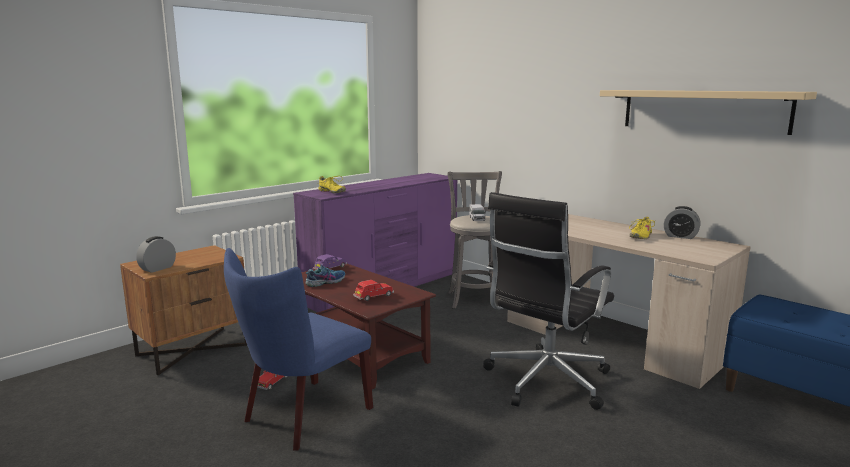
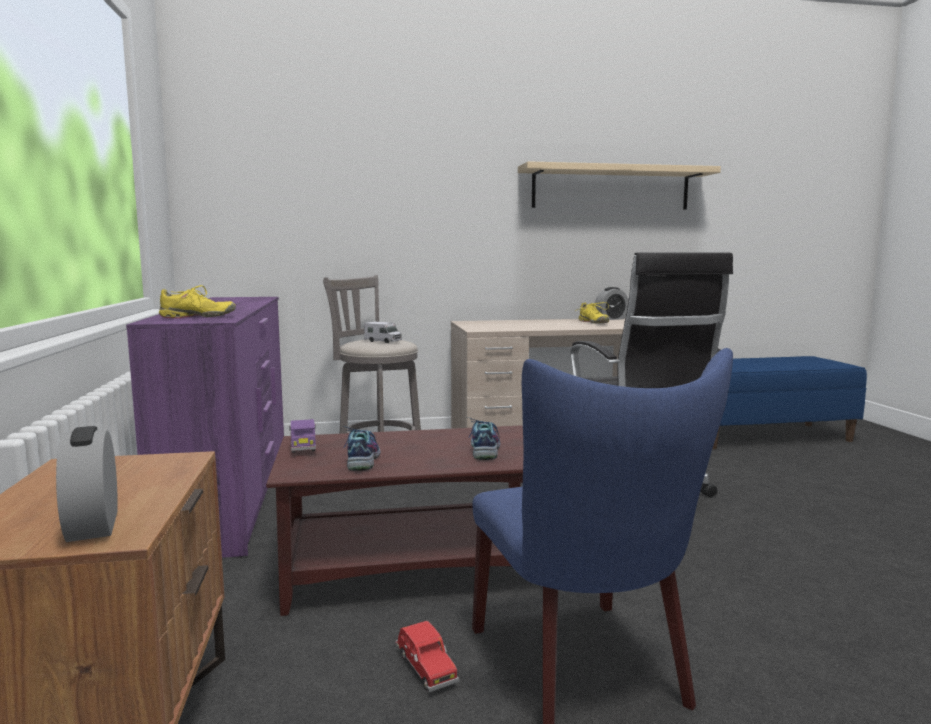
camera: 55 degrees left, 5 degrees down
red toy car [353,280,394,301] -> shoe [469,418,501,460]

